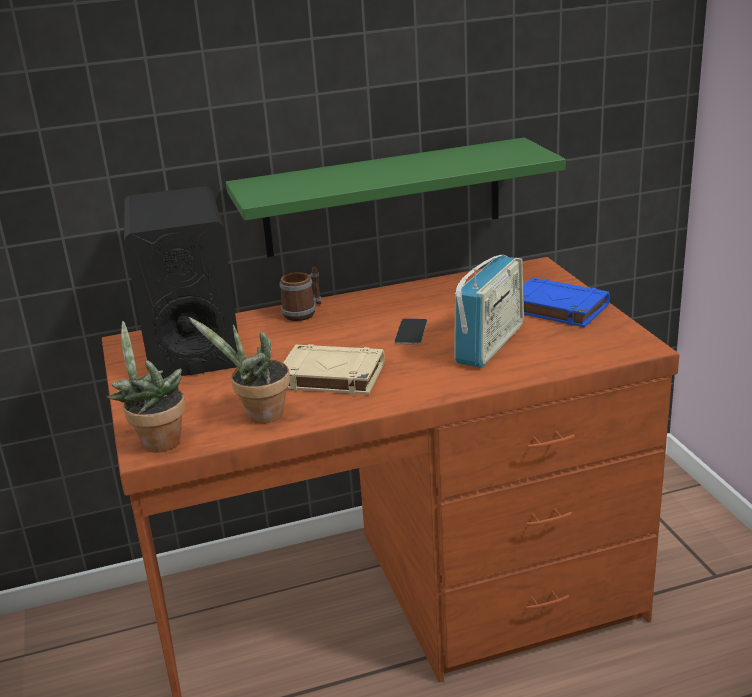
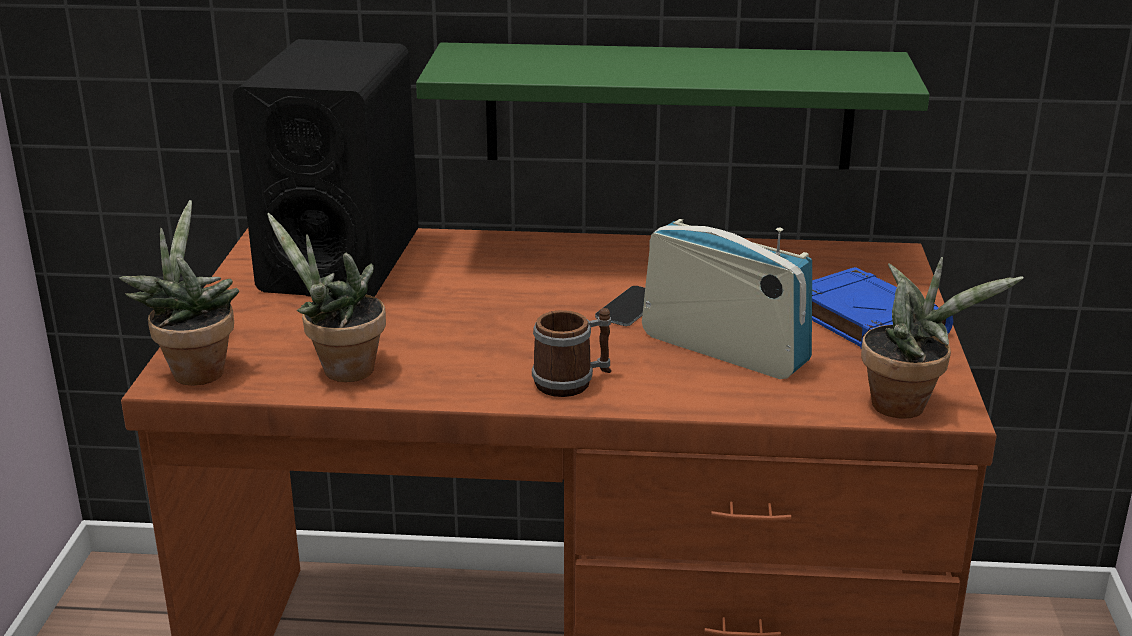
camera: 20 degrees right, 0 degrees up
mug [279,267,322,321] -> mug moved to [532,308,611,397]
beige book [283,344,385,394] -> none
radio [454,255,524,368] -> radio turned 105 degrees counterclockwise [642,219,812,379]
none -> potted plant [861,257,1024,419]

